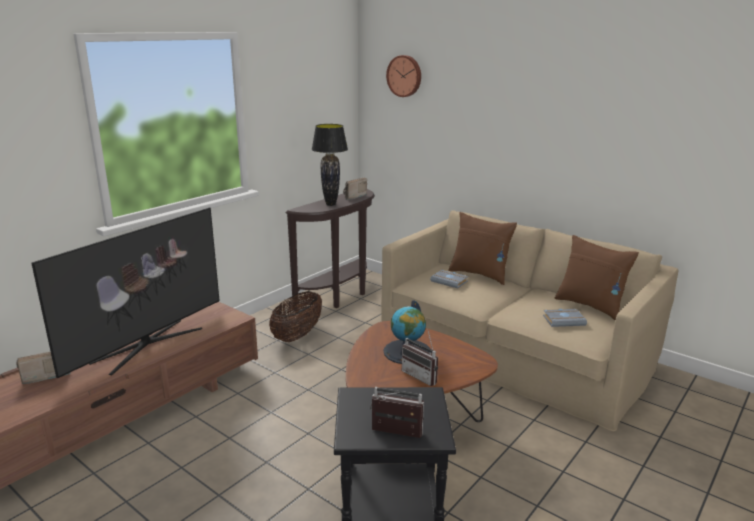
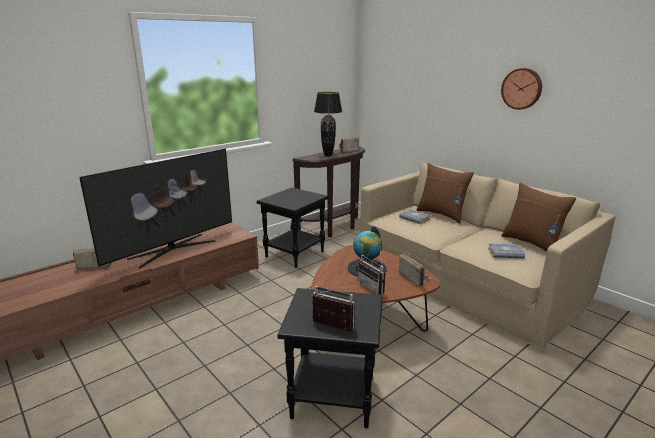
camera: 10 degrees right, 0 degrees up
basket [269,291,322,342] -> black side table [257,188,329,268]
wall clock [386,55,421,97] -> wall clock moved to [501,68,542,110]
none -> radio [399,253,430,287]

